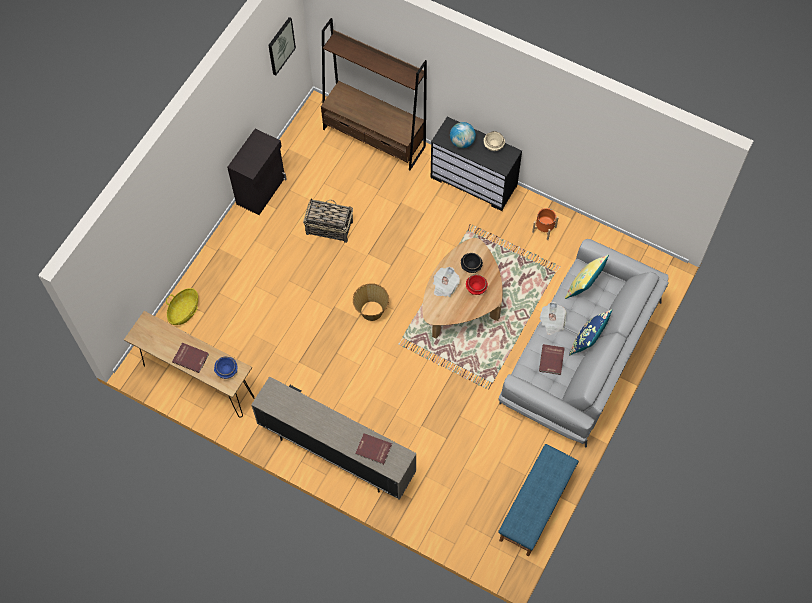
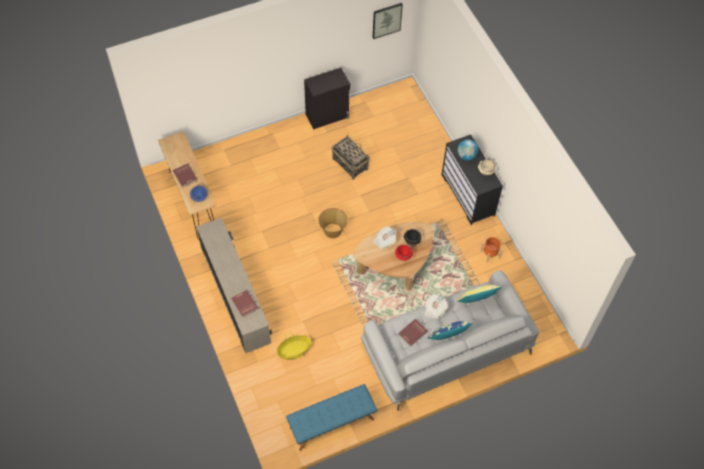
camera: 35 degrees right, 5 degrees down
basket [166,288,198,325] -> basket moved to [276,333,311,360]
brown bookcase [321,18,427,170] -> none

